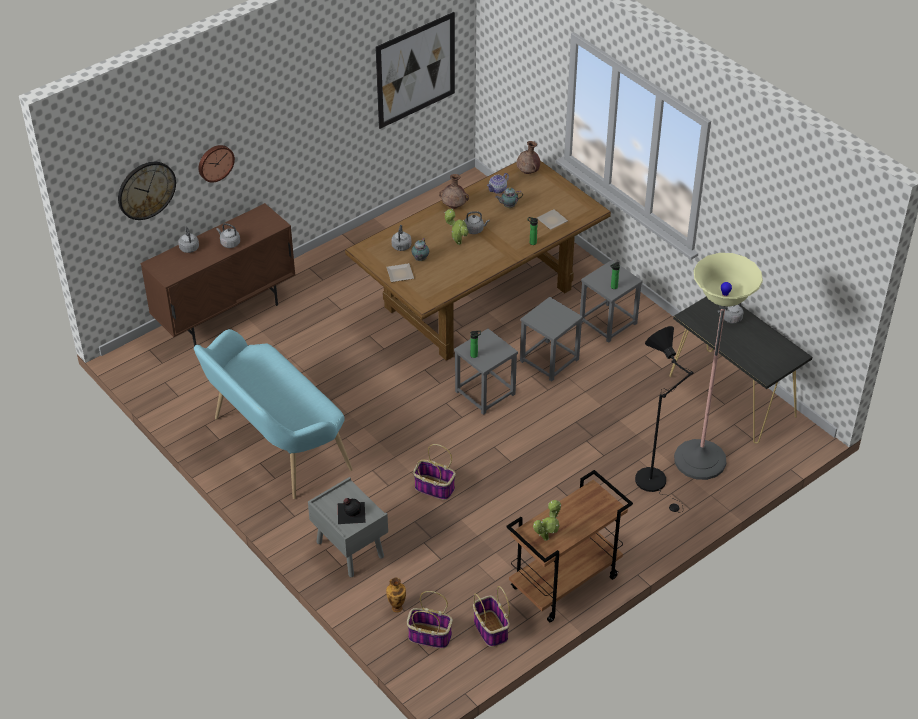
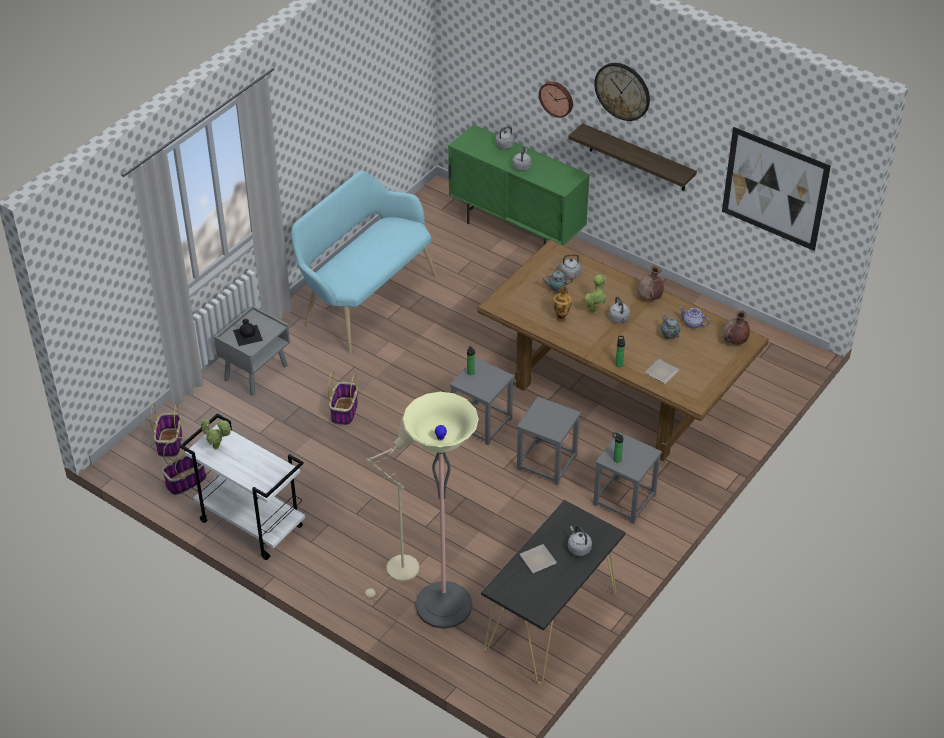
camera: 75 degrees right, 0 degrees up
wall clock [118,162,176,220] -> wall clock moved to [594,63,650,121]
brown cabinet [140,203,295,346] -> green cabinet [448,124,590,245]
vase [386,578,406,612] -> vase moved to [553,287,572,322]
plate [387,263,414,282] -> plate moved to [519,544,557,573]
brown cart [507,470,633,622] -> white cart [180,413,305,560]
black floor lamp [635,326,693,513] -> beige floor lamp [364,415,420,601]
none -> shelf [568,123,697,191]

